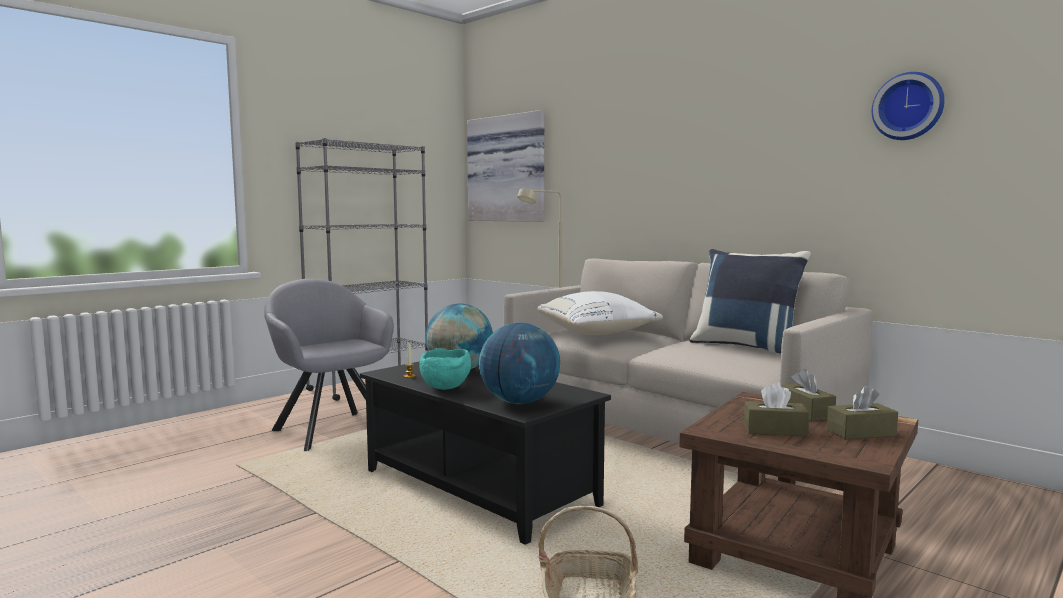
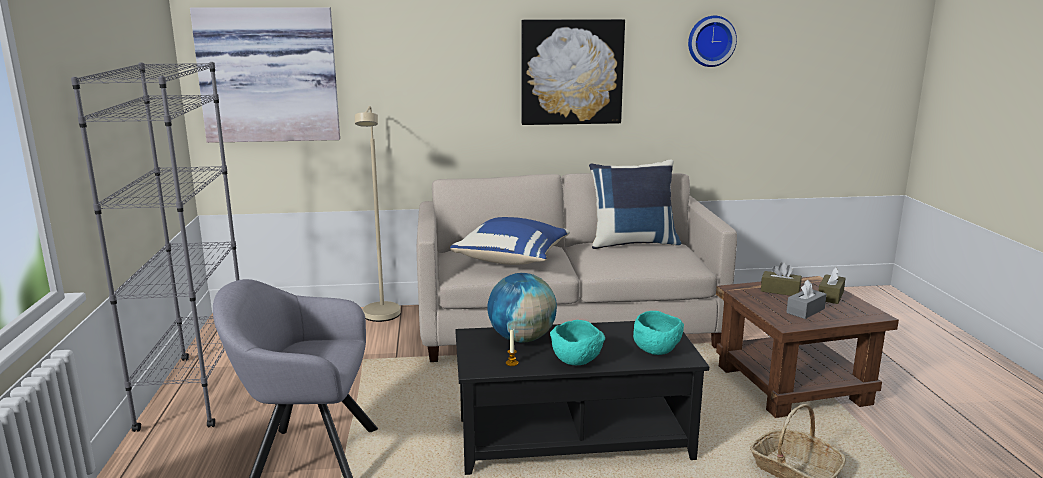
camera: 50 degrees left, 10 degrees up
globe [479,322,560,404] -> turquoise bowl [633,311,684,355]
white pillow [537,291,663,335] -> blue pillow [450,217,570,265]
brown tissue box [744,382,809,436] -> grey tissue box [786,280,827,319]
none -> picture [521,19,625,125]

